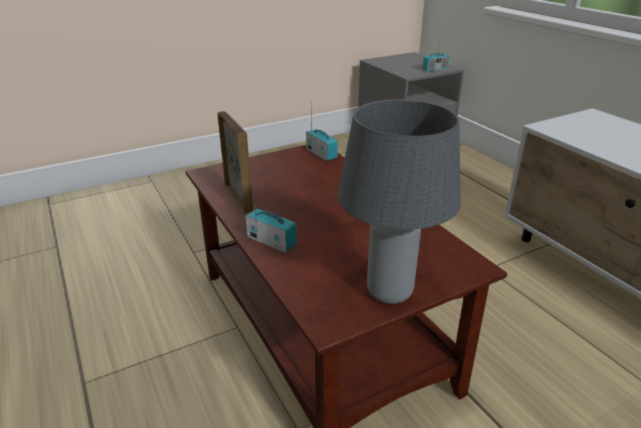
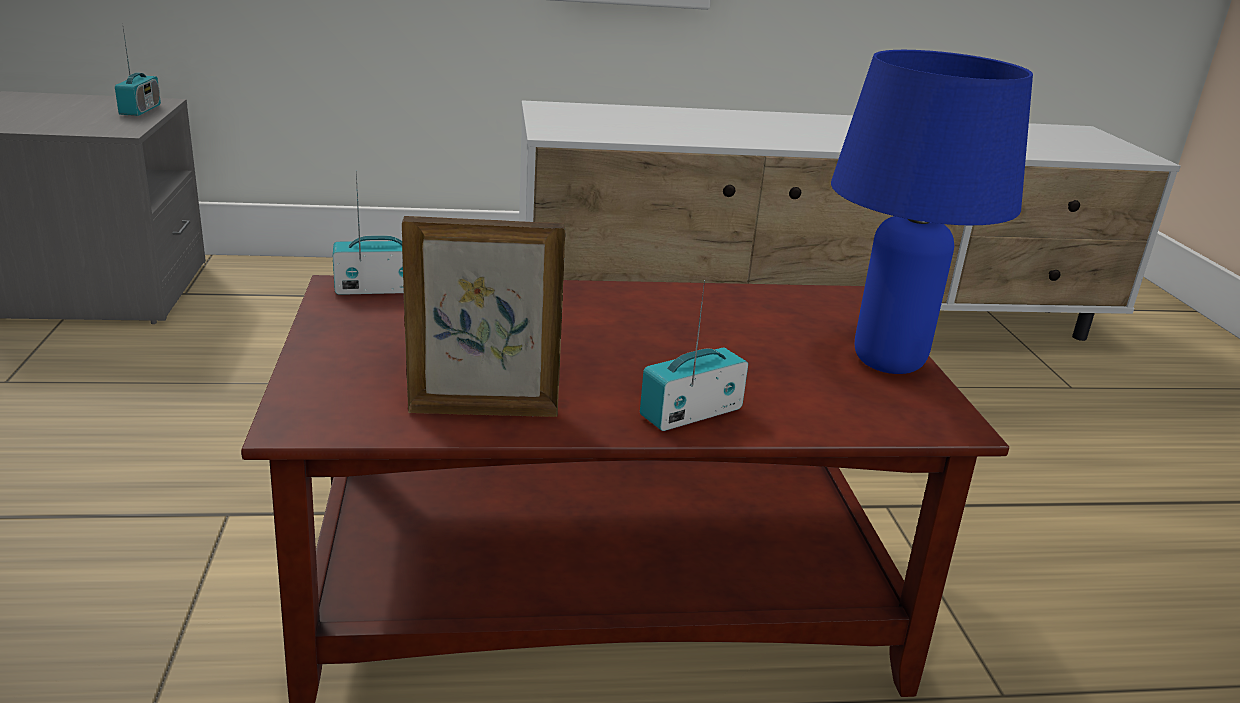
camera: 70 degrees left, 5 degrees down
grey table lamp [338,99,461,304] -> blue table lamp [831,50,1033,374]

